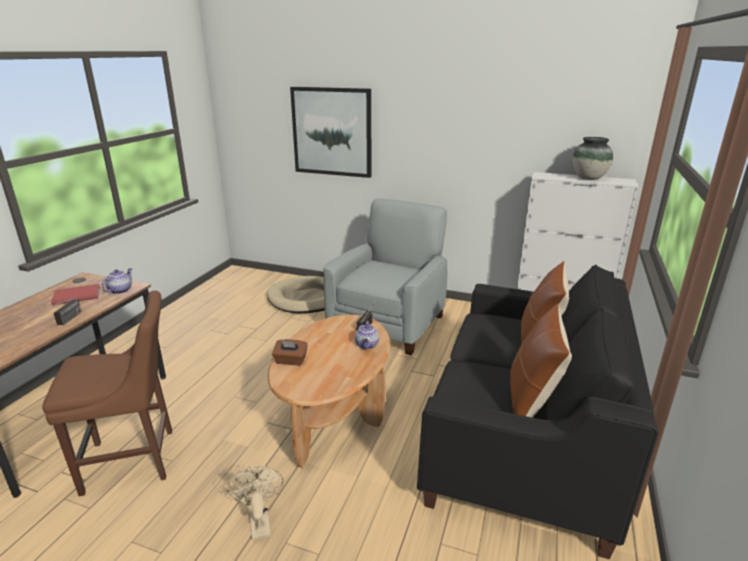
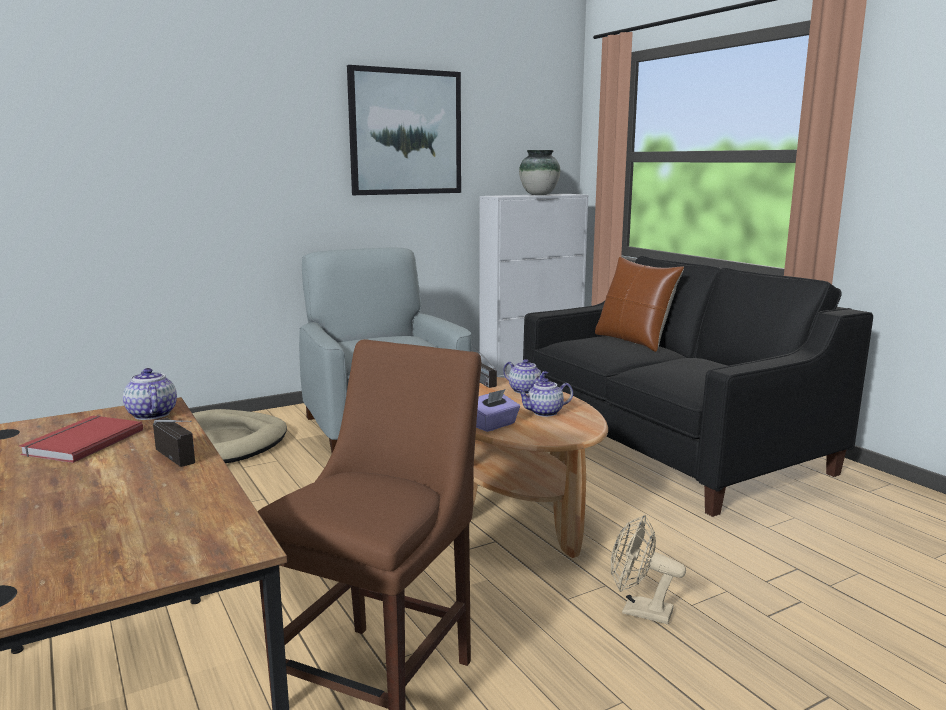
camera: 50 degrees left, 10 degrees down
brown tissue box [272,339,308,365] -> purple tissue box [476,389,520,432]
picture [290,87,371,178] -> picture moved to [347,65,461,195]
brown pillow [510,303,572,417] -> none
none -> teapot [517,378,573,417]

